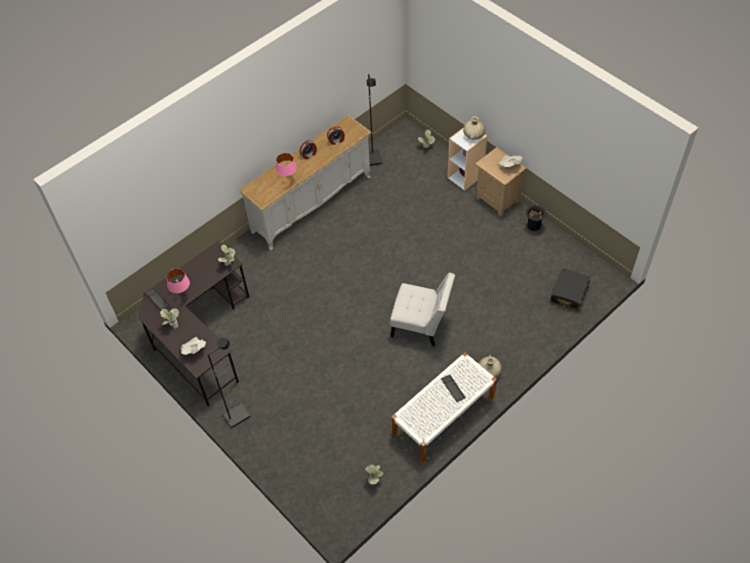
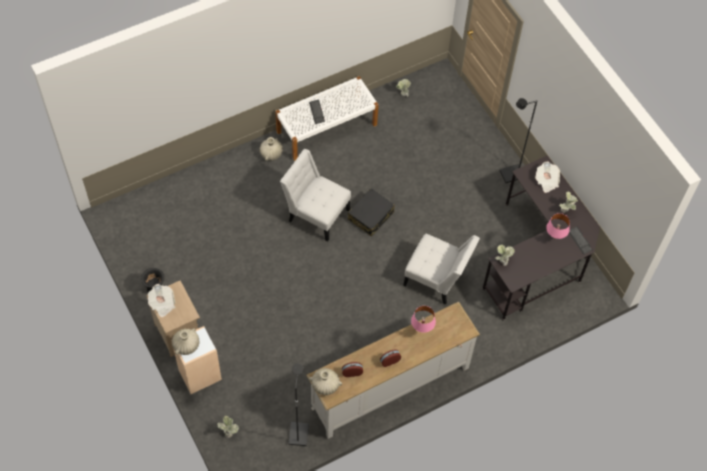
camera: 170 degrees left, 5 degrees up
black suitcase [550,268,591,311] -> black suitcase moved to [348,188,395,236]
none -> beige vase [309,368,342,395]
none -> white chair [403,234,480,305]

